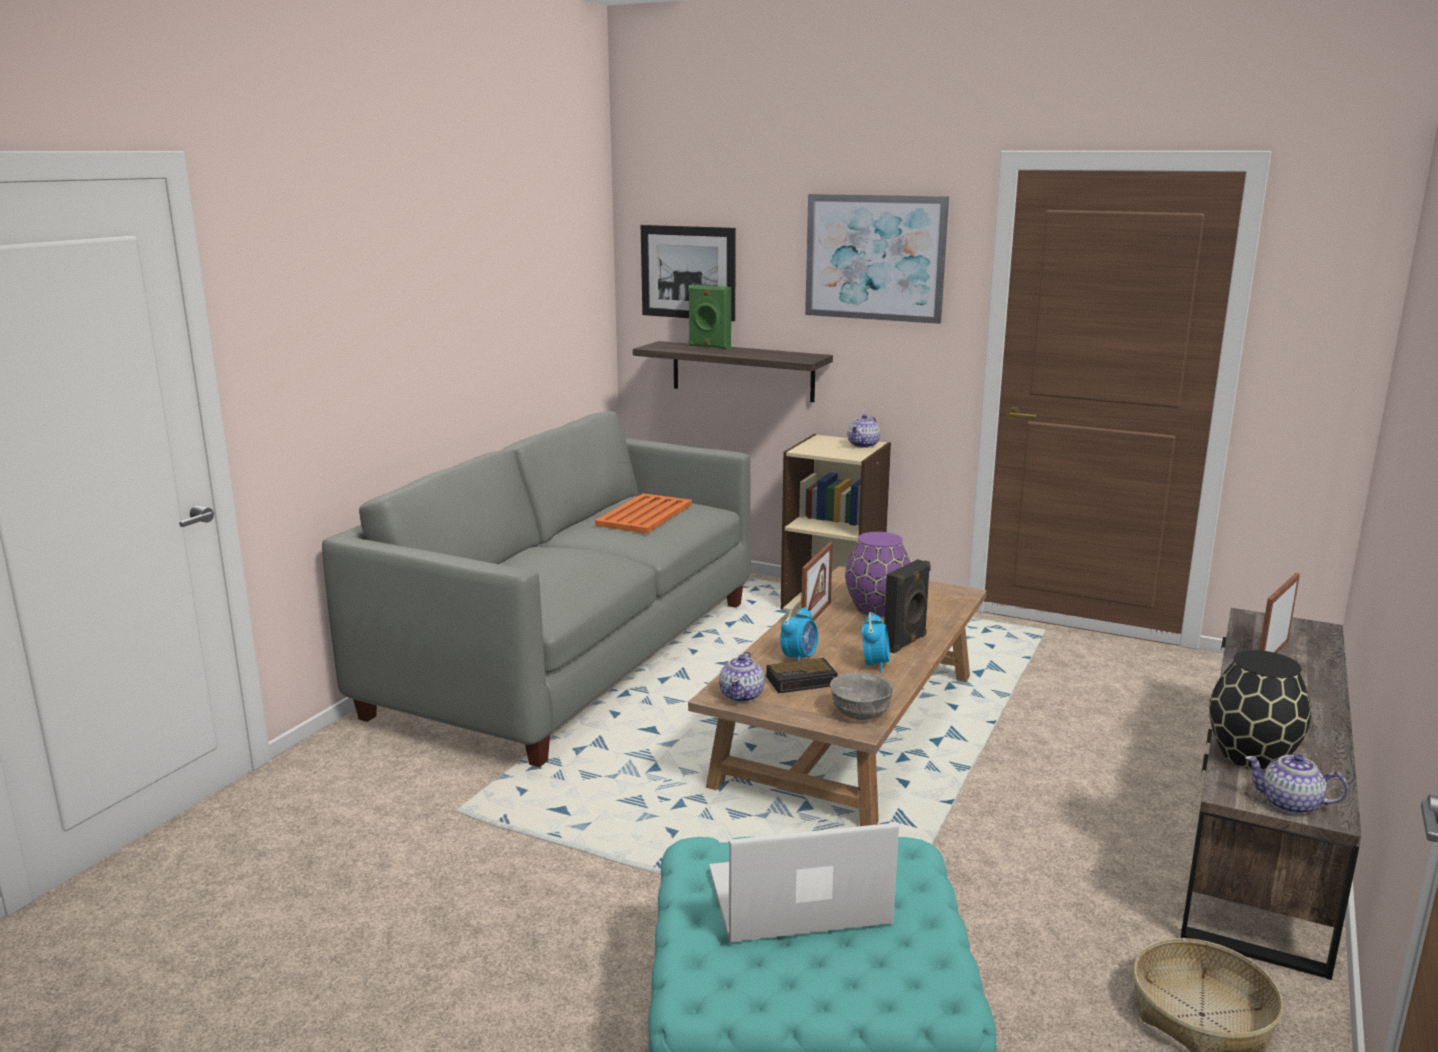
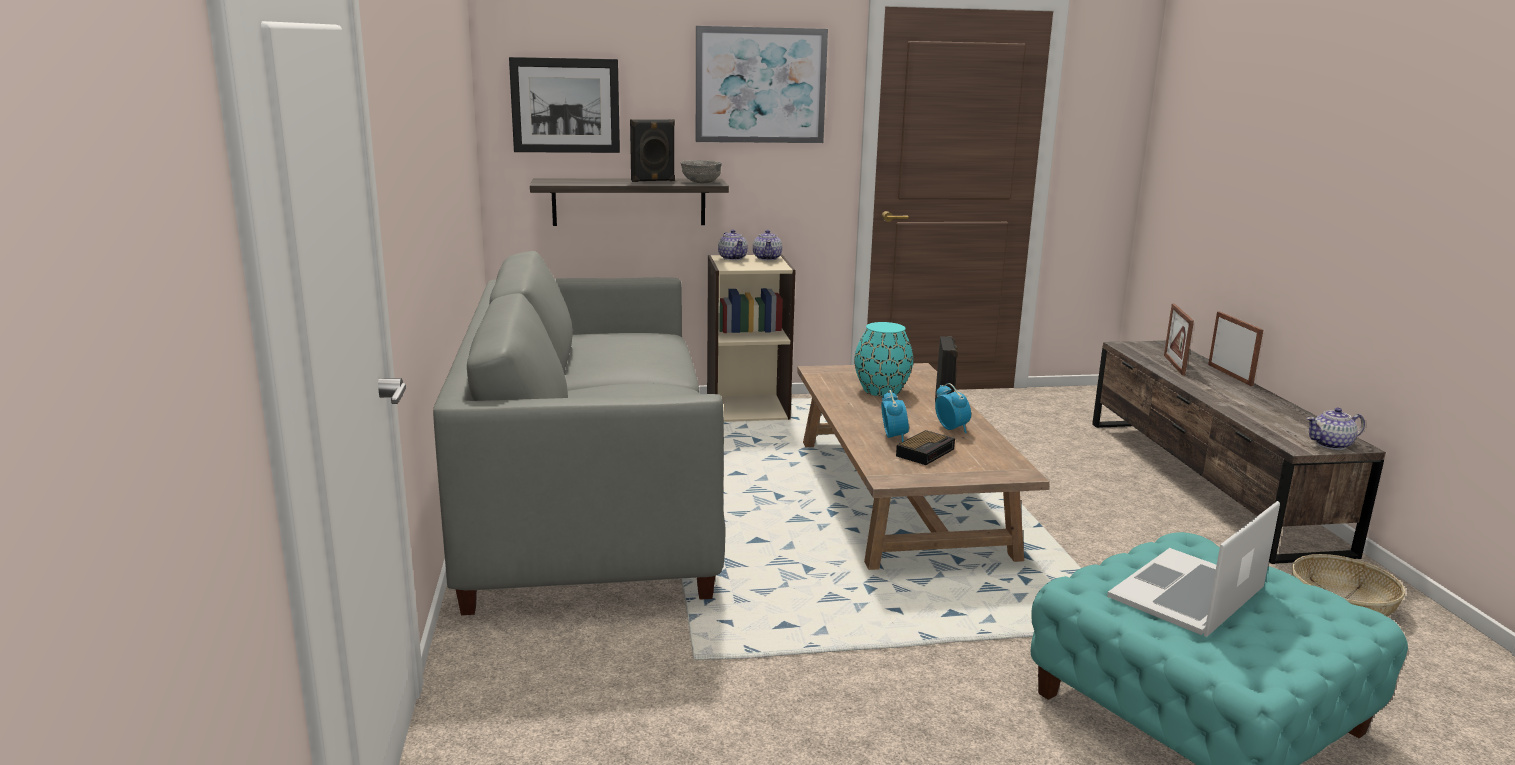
camera: 35 degrees left, 0 degrees up
orange tray [595,493,692,533] -> none
green speaker [688,285,731,349] -> none
teapot [719,651,765,703] -> teapot moved to [718,229,748,260]
picture frame [801,542,833,621] -> picture frame moved to [1208,312,1263,386]
grey bowl [830,673,893,720] -> grey bowl moved to [680,160,722,183]
purple vase [845,532,910,617] -> turquoise vase [854,322,913,396]
black vase [1209,650,1311,770] -> none
none -> black speaker [630,119,675,182]

